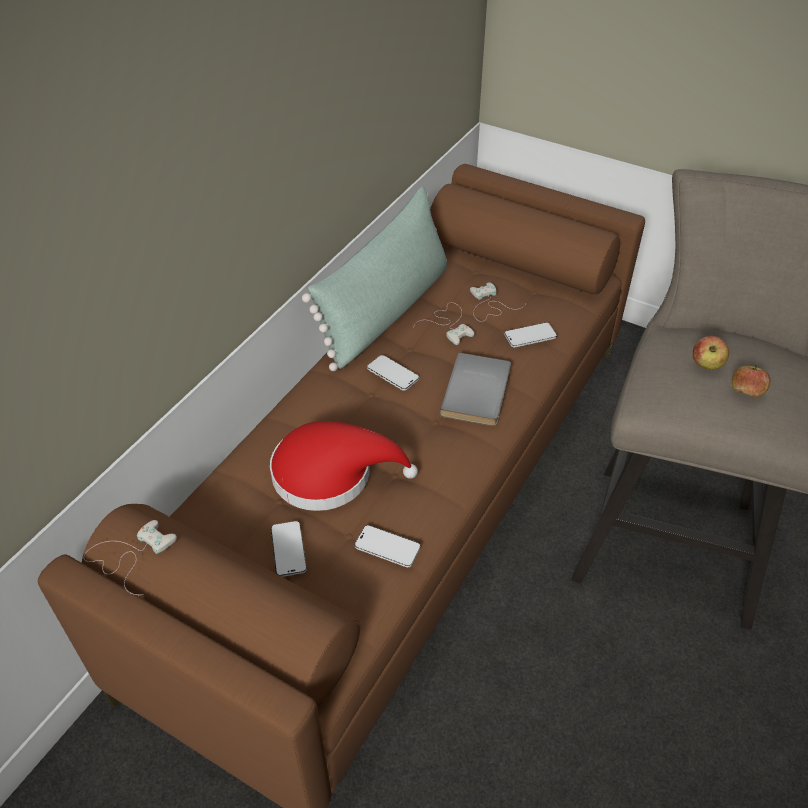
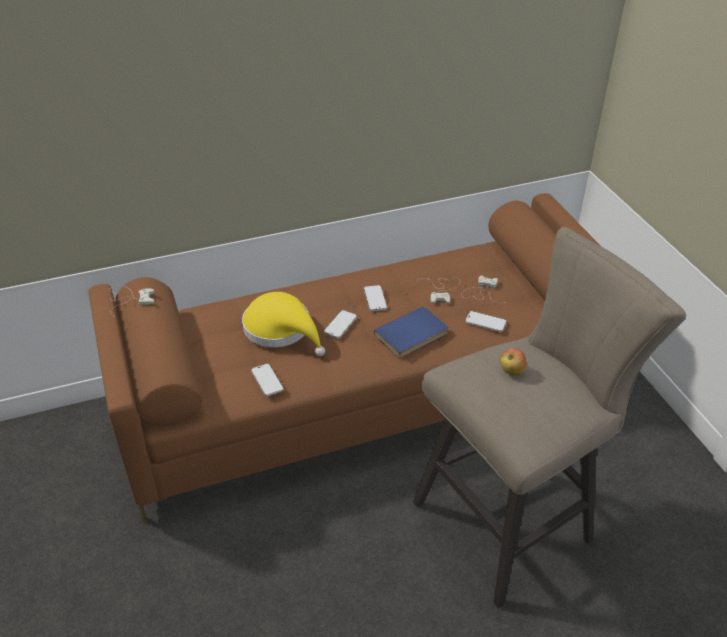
camera: 40 degrees right, 5 degrees down
red hat [270,421,418,511] -> yellow hat [242,292,325,356]
phone [271,521,307,577] -> phone moved to [324,310,357,338]
green pillow [302,186,447,371] -> none
grey book [440,352,511,426] -> blue book [374,306,448,358]
apple [732,365,770,397] -> none

